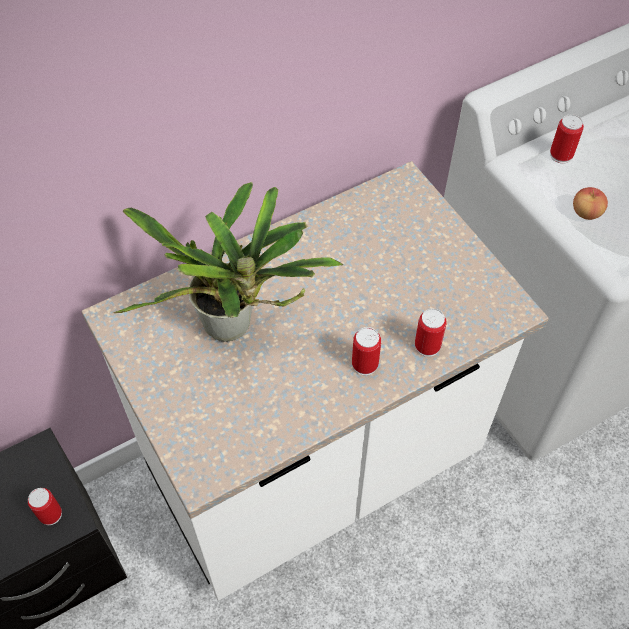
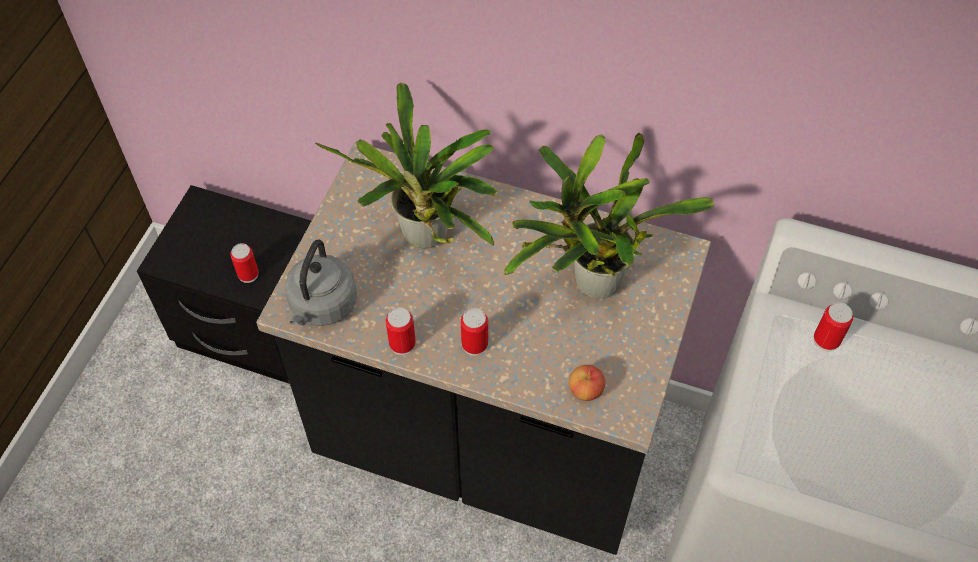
camera: 50 degrees right, 0 degrees up
white counter [82,161,549,601] -> black counter [256,142,711,555]
can [415,309,446,357] -> can moved to [386,307,416,355]
apple [573,187,608,220] -> apple moved to [569,365,605,401]
none -> grey kettle [285,240,357,326]
none -> potted plant [504,133,714,299]

